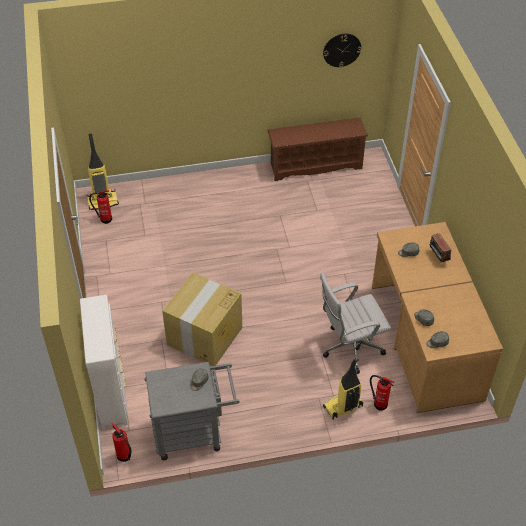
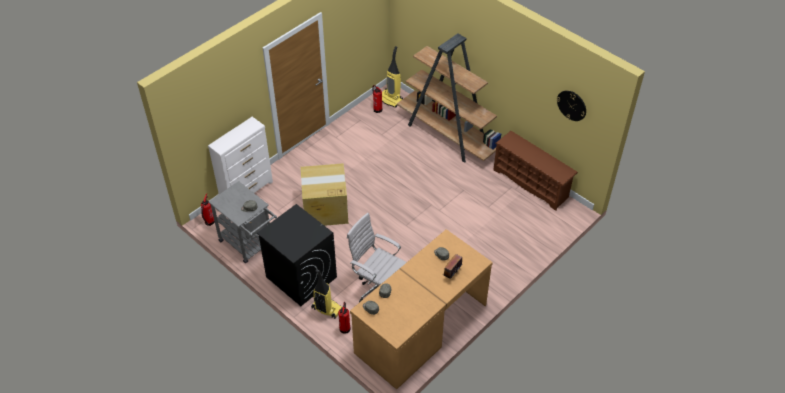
camera: 55 degrees right, 0 degrees up
none -> black washing machine [257,204,337,306]
none -> brown bookcase [397,33,501,163]

